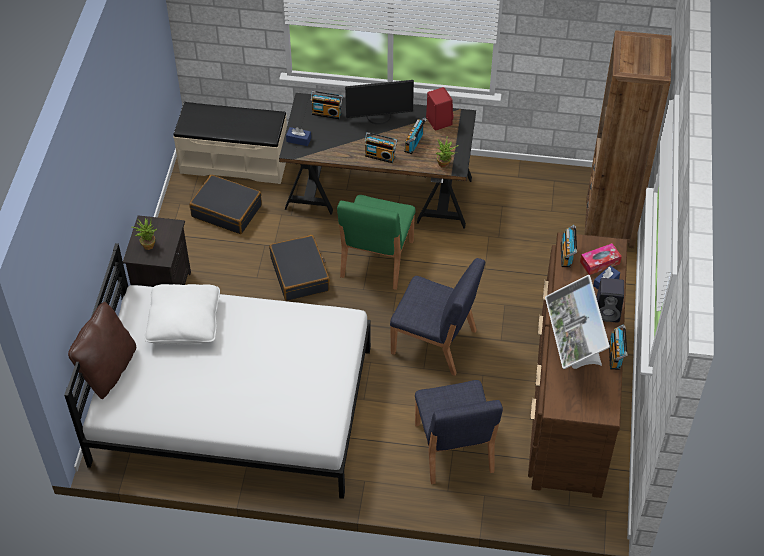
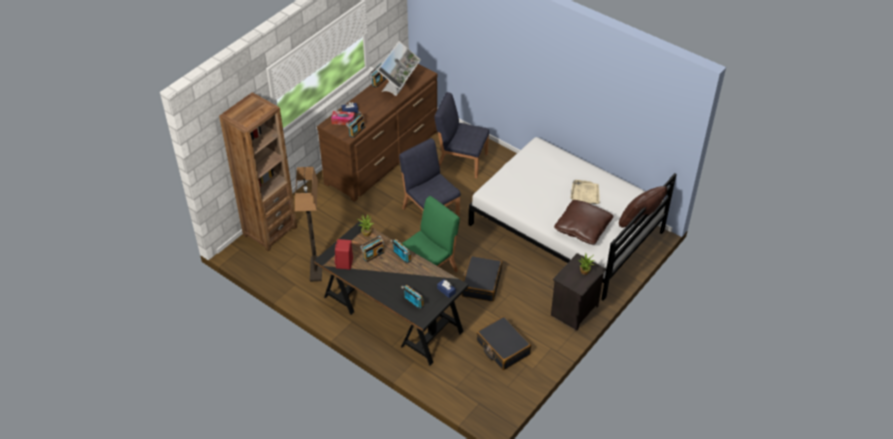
camera: 150 degrees left, 5 degrees down
white pillow [144,284,220,344] -> brown pillow [554,200,613,245]
beige bench [173,102,287,184] -> none
monitor [345,80,414,125] -> none
blue chair [415,380,503,484] -> blue chair turned 90 degrees counterclockwise [434,92,489,178]
black speaker [596,278,624,322] -> none
none -> floor lamp [295,167,322,282]
none -> beige tray [570,180,600,204]

